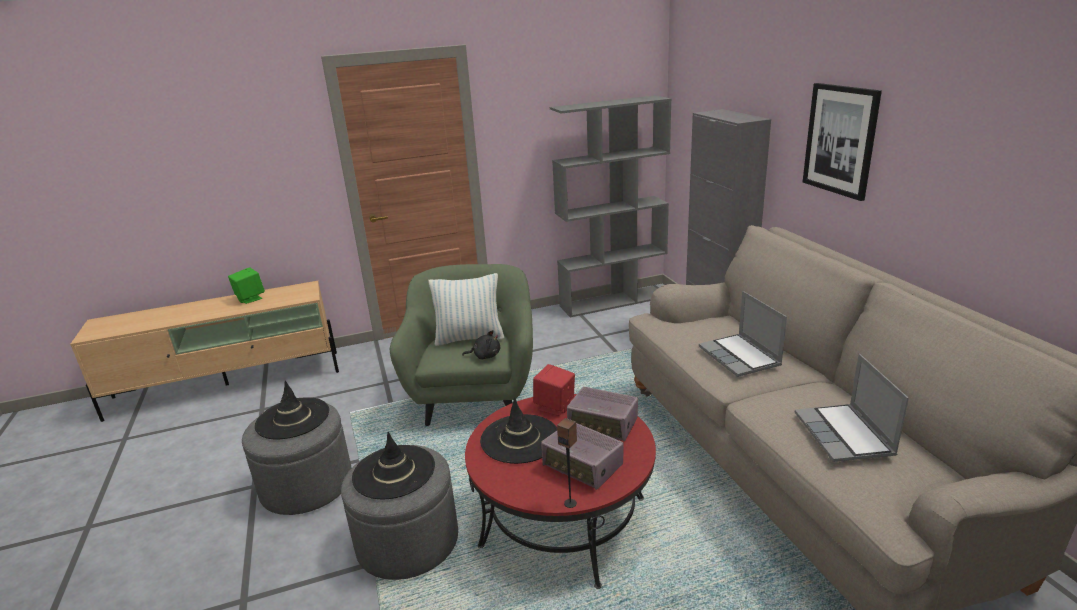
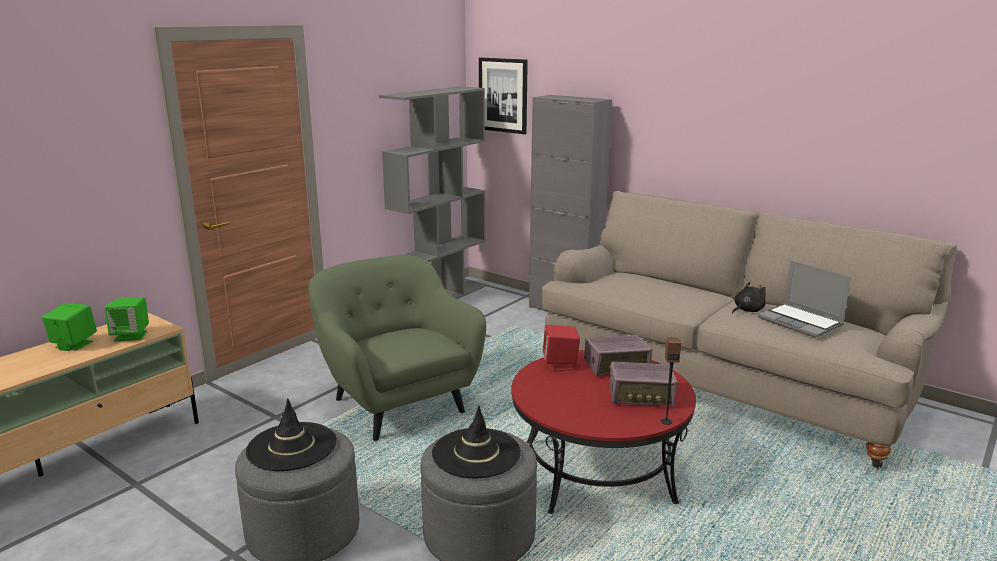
camera: 35 degrees left, 5 degrees down
pillow [428,273,504,346] -> none
black plush toy [462,330,500,360] -> black plush toy moved to [732,282,766,313]
black hat [480,397,557,464] -> none
laptop [699,291,787,377] -> none
picture [803,83,882,201] -> picture moved to [479,58,528,134]
none -> green speaker [105,297,149,341]

